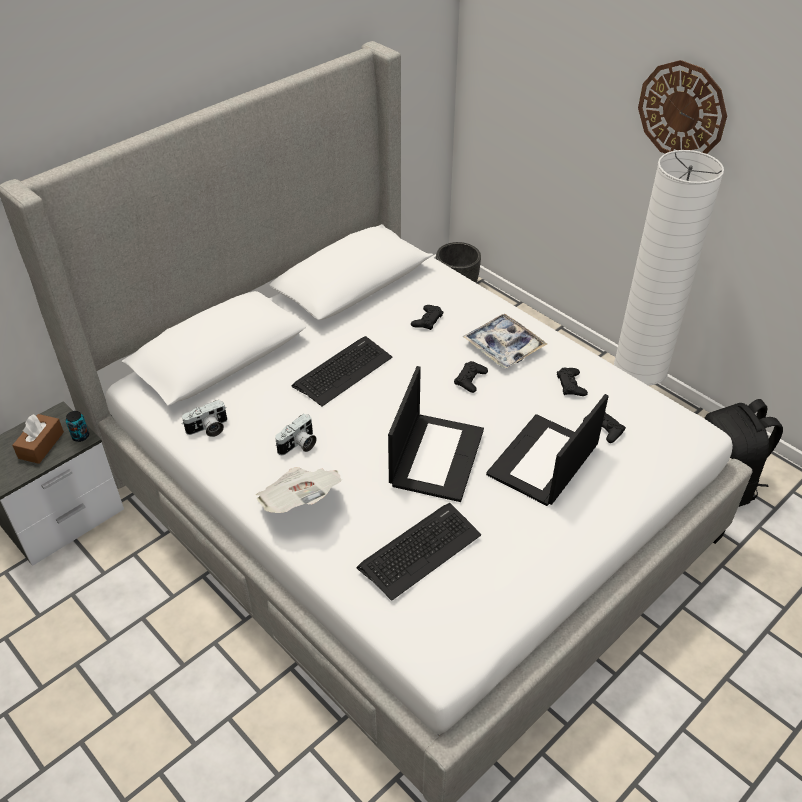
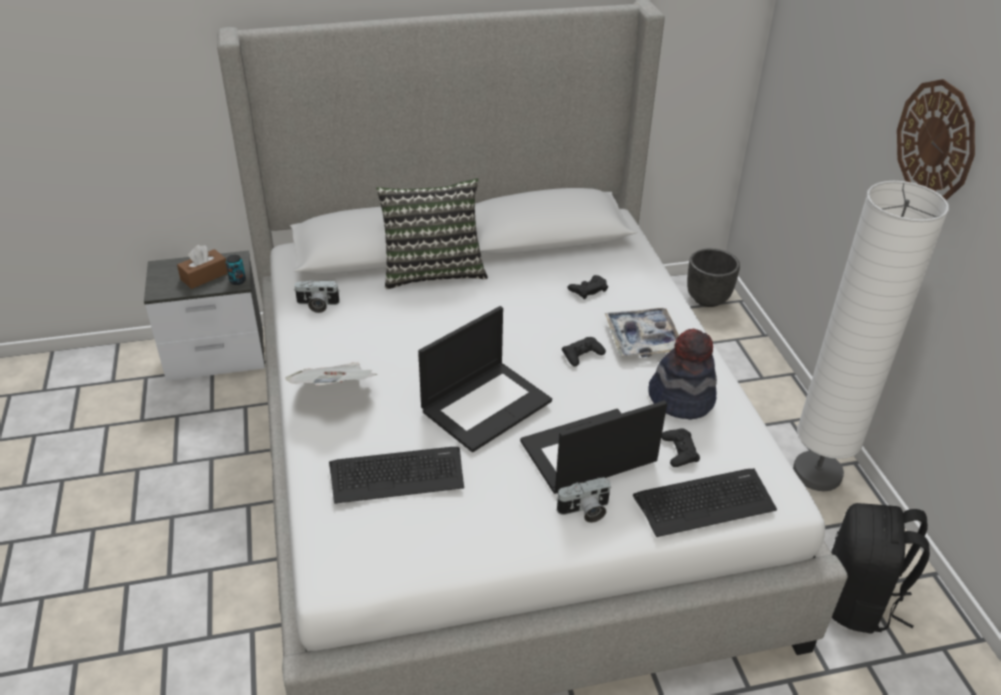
camera: 30 degrees right, 5 degrees down
camera [275,414,317,455] -> camera moved to [556,477,611,523]
keyboard [292,336,392,407] -> keyboard moved to [633,469,777,537]
black game controller [557,367,588,396] -> hat [648,329,717,420]
none -> pillow [376,178,488,289]

